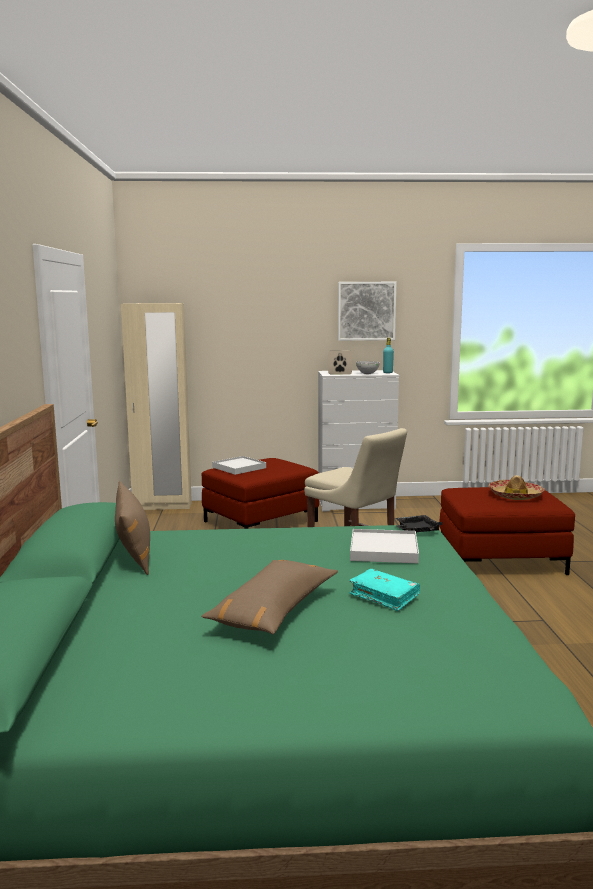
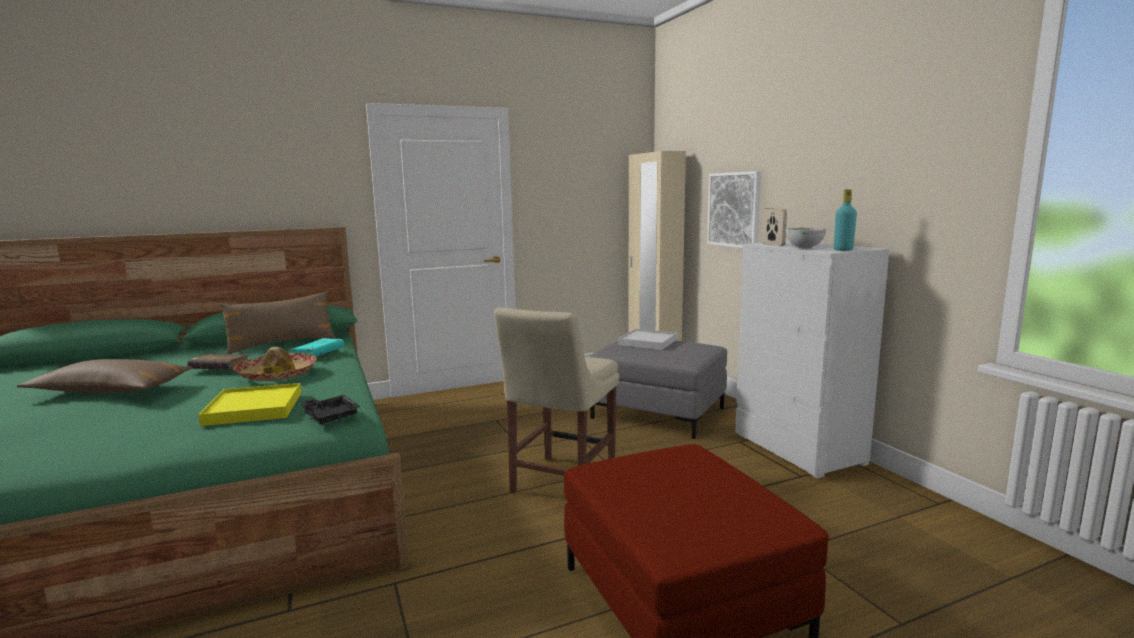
camera: 70 degrees right, 0 degrees up
red ottoman [201,458,319,529] -> grey ottoman [590,341,727,439]
picture [338,282,397,341] -> picture moved to [707,171,761,248]
turquoise book [349,569,420,611] -> turquoise book moved to [290,338,344,356]
white tray [350,529,419,563] -> yellow tray [198,383,301,426]
hat [489,475,545,500] -> hat moved to [234,347,317,381]
none -> brown book [187,354,250,370]

